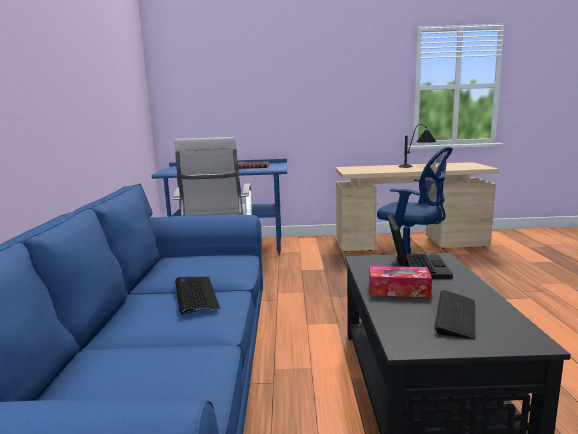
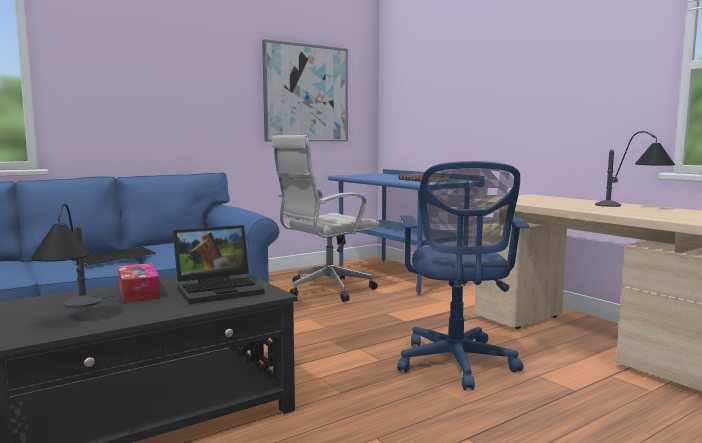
camera: 55 degrees right, 5 degrees down
keyboard [434,290,476,340] -> table lamp [31,204,102,308]
none -> picture [262,39,348,142]

